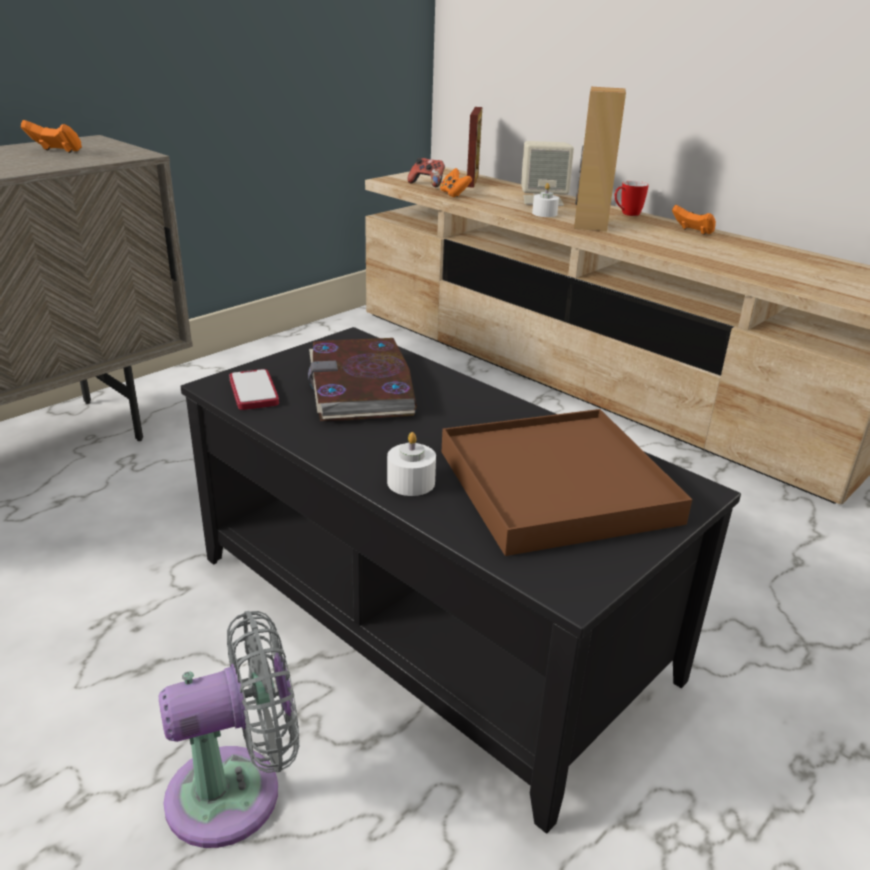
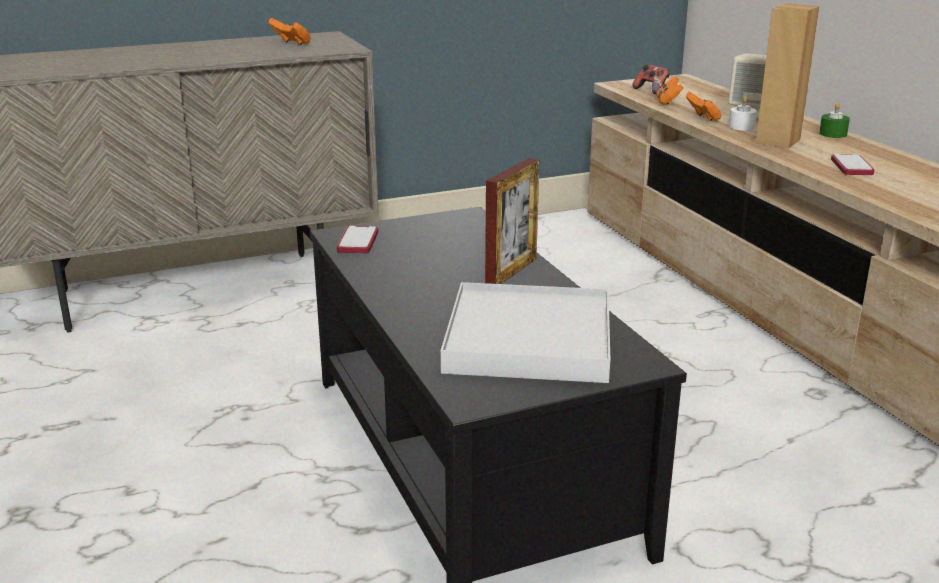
camera: 25 degrees right, 5 degrees down
grey fan [159,611,299,848] -> none
book [308,338,417,421] -> none
white candle [387,432,436,496] -> none
brown tray [442,409,692,556] -> white tray [441,282,610,383]
picture frame [467,107,482,188] -> picture frame moved to [485,158,539,284]
mug [615,181,649,216] -> green candle [819,103,850,138]
orange game controller [672,205,716,235] -> orange game controller moved to [686,92,722,121]
none -> phone [831,154,874,175]

